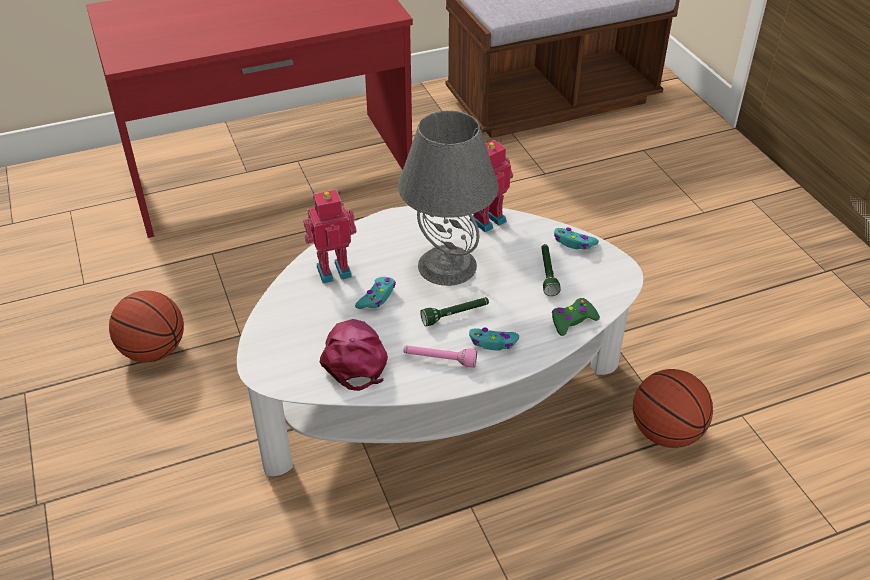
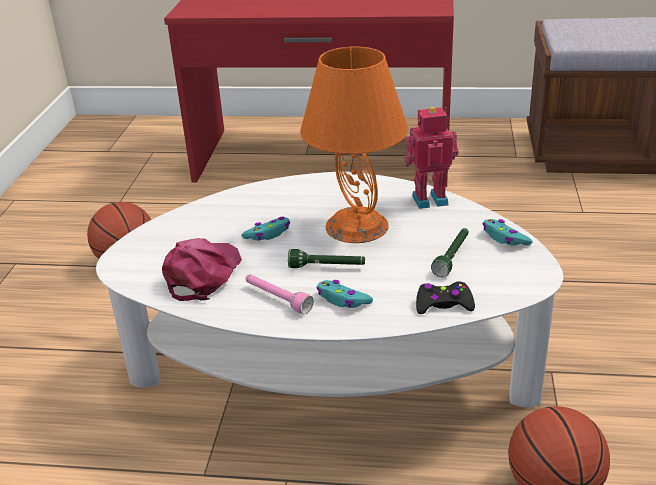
camera: 30 degrees right, 10 degrees down
toy robot [303,190,357,283] -> none
grey table lamp [398,111,499,286] -> orange table lamp [300,46,408,243]
green game controller [552,298,600,336] -> black game controller [416,282,475,314]

